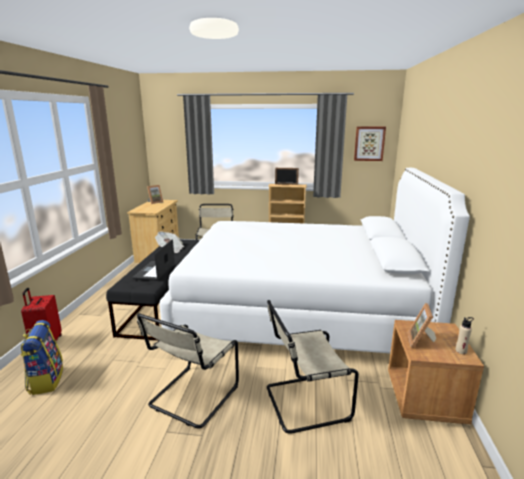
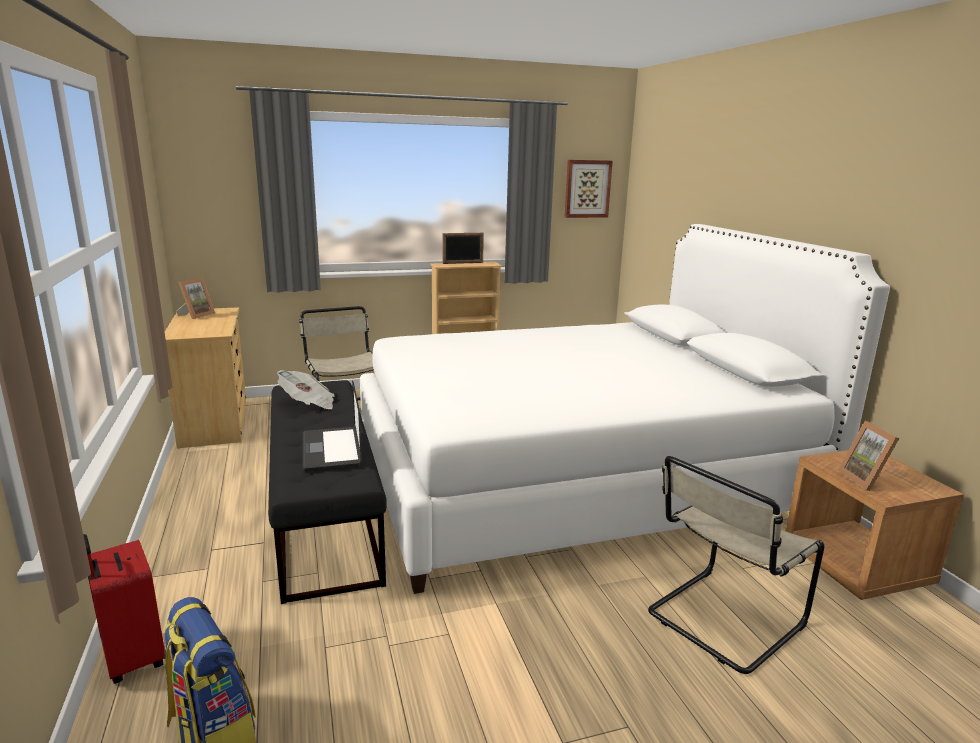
camera: 25 degrees left, 0 degrees up
beige chair [137,314,239,428] -> none
beige bottle [456,317,474,354] -> none

